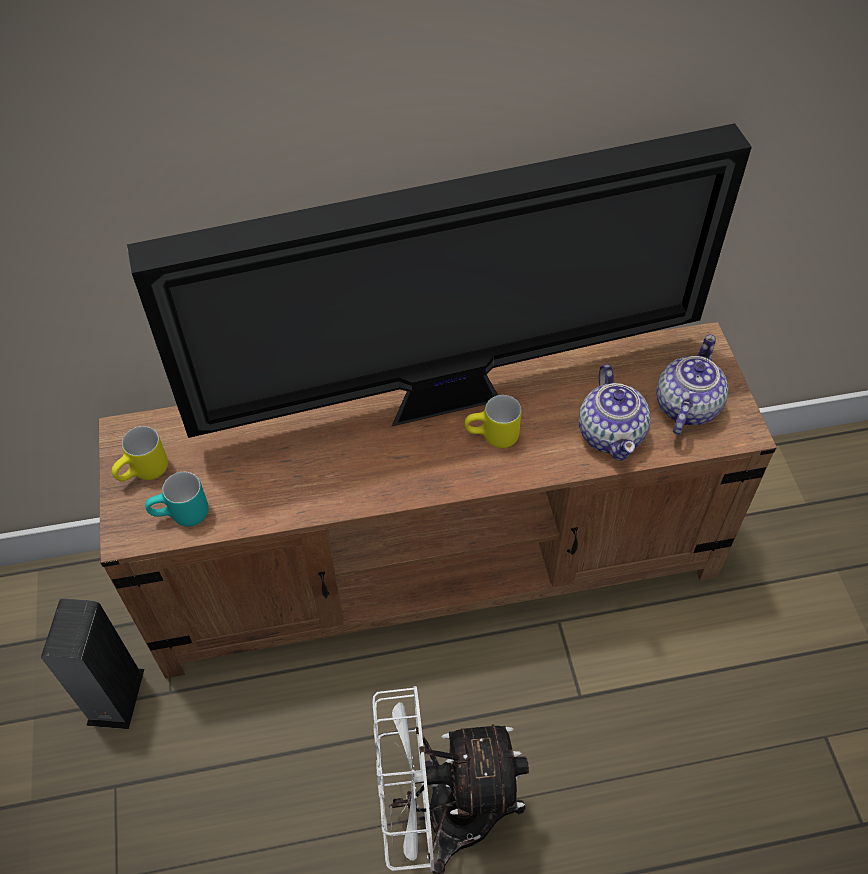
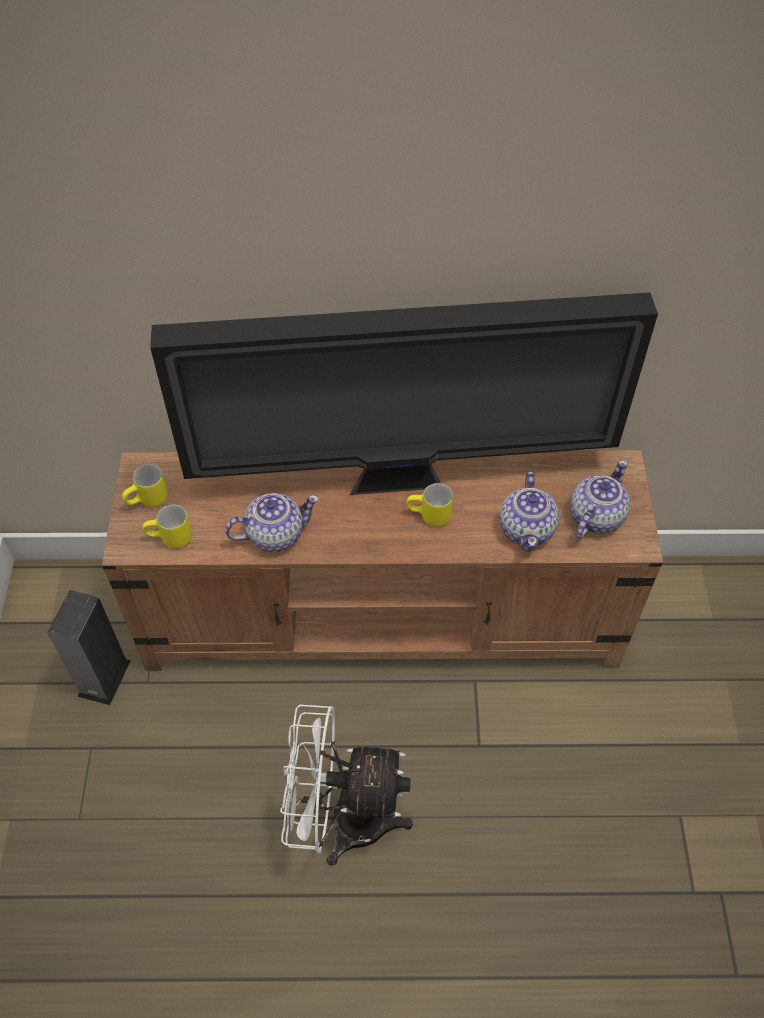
camera: 10 degrees right, 0 degrees up
turquoise mug [145,472,209,526] -> yellow mug [142,505,192,549]
none -> teapot [225,493,319,552]

